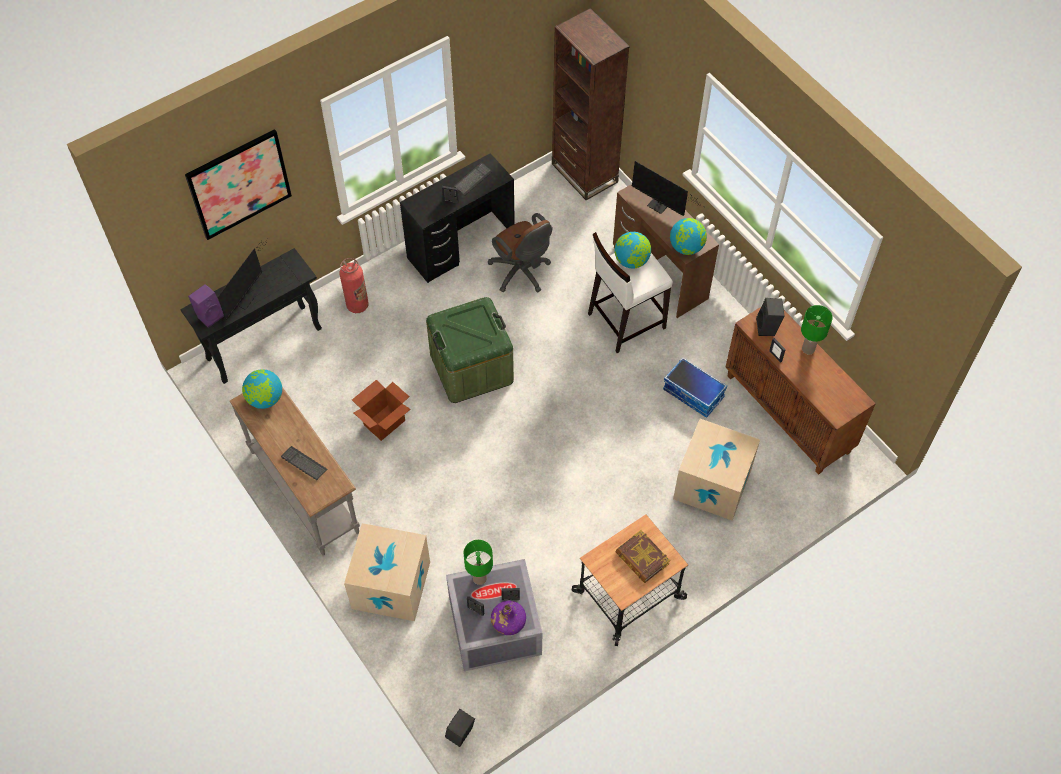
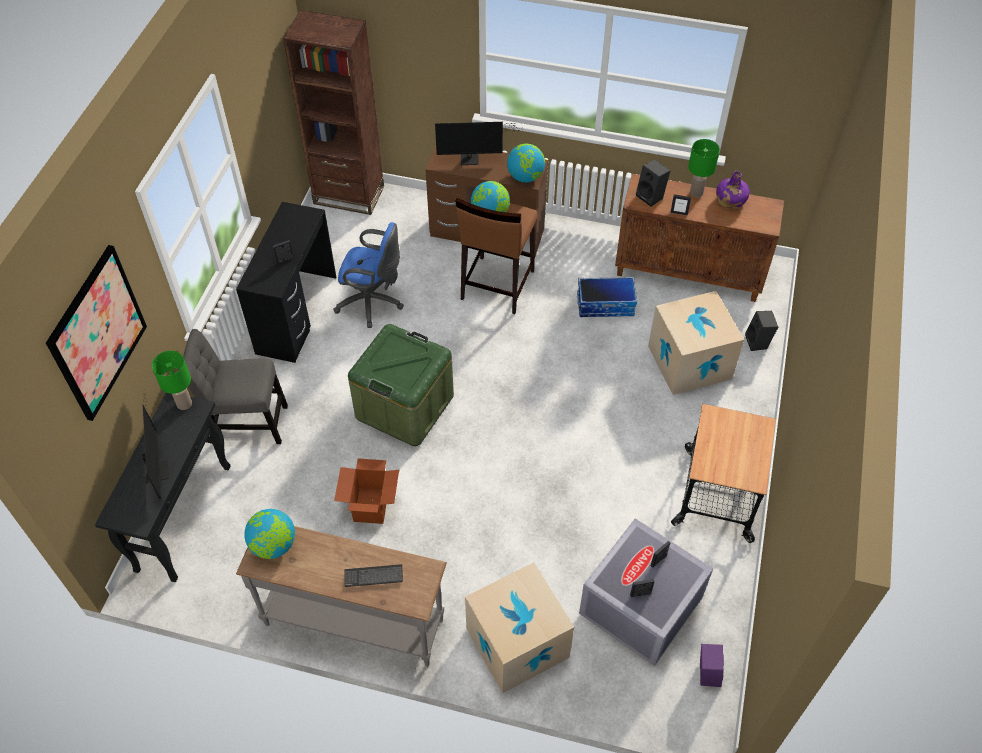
camera: 40 degrees left, 5 degrees down
purple speaker [188,284,224,328] -> purple speaker moved to [700,644,724,687]
fire extinguisher [340,258,369,313] -> grey chair [183,329,288,444]
black speaker [445,709,475,747] -> black speaker moved to [745,311,778,351]
keyboard [454,163,492,195] -> none
green table lamp [464,540,493,585] -> green table lamp moved to [152,351,192,410]
brown office chair [487,213,553,293] -> blue office chair [333,222,404,328]
purple bottle [491,601,526,635] -> purple bottle moved to [716,171,750,209]
white stool [588,232,673,353] -> brown stool [455,198,537,314]
book [615,530,670,583] -> none

